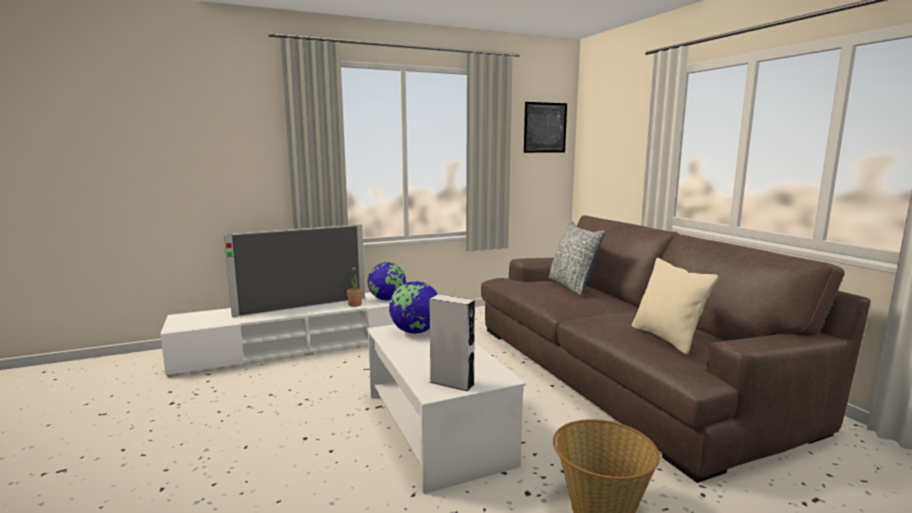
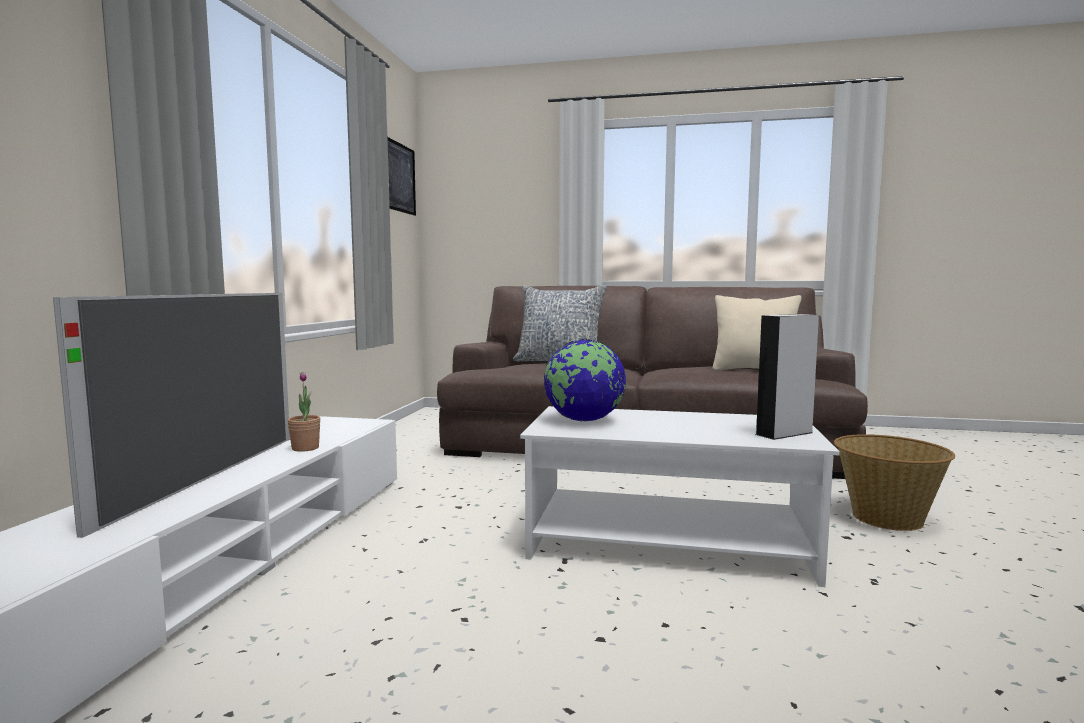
camera: 55 degrees left, 5 degrees down
globe [368,262,406,300] -> none

